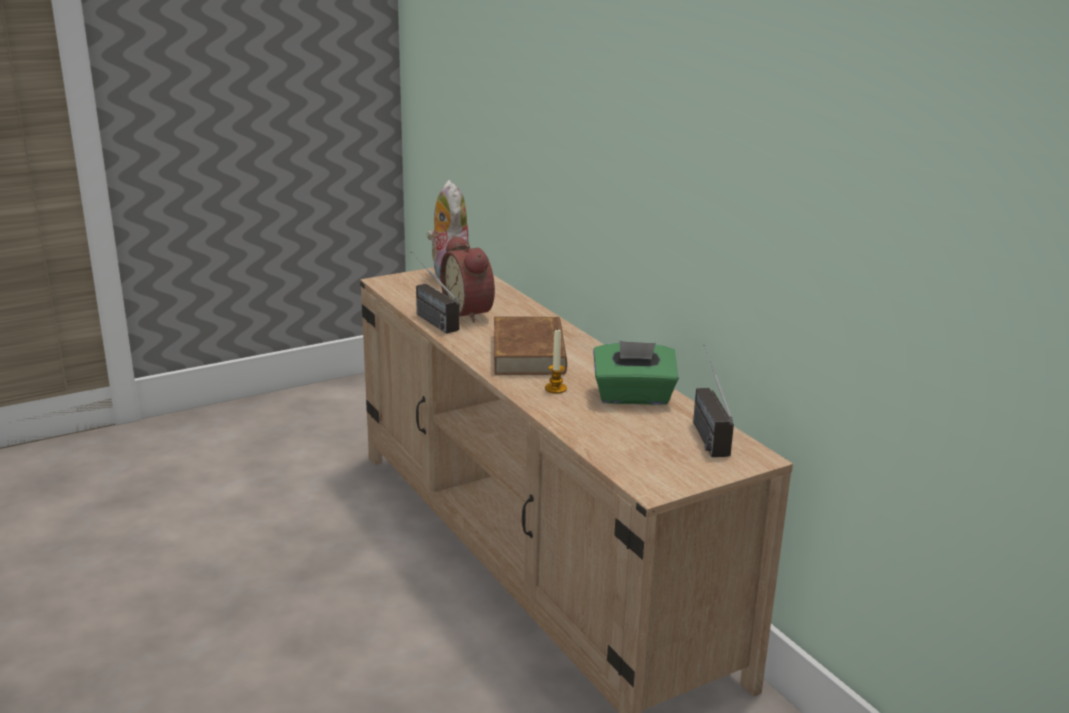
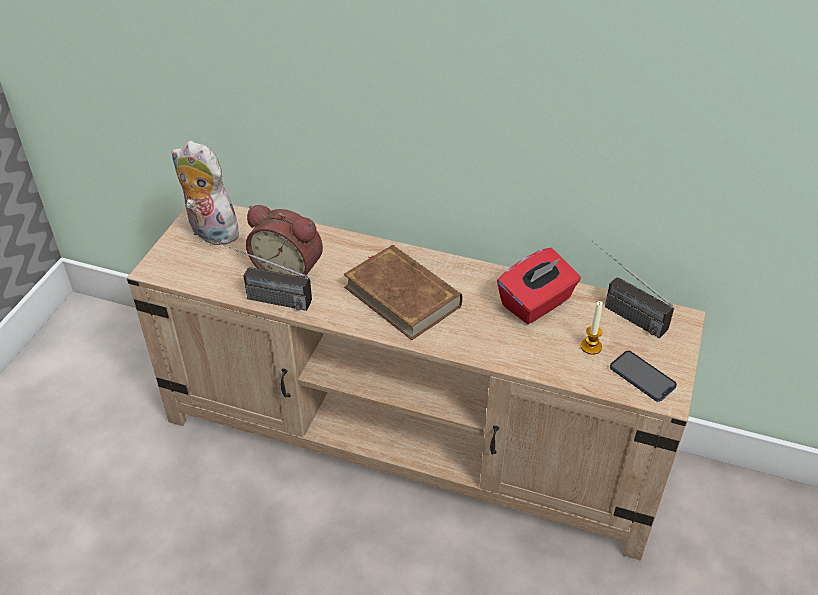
camera: 40 degrees left, 20 degrees up
candle [545,329,567,394] -> candle moved to [580,301,603,355]
green tissue box [593,341,679,405] -> red tissue box [497,248,581,324]
none -> phone [610,351,677,402]

